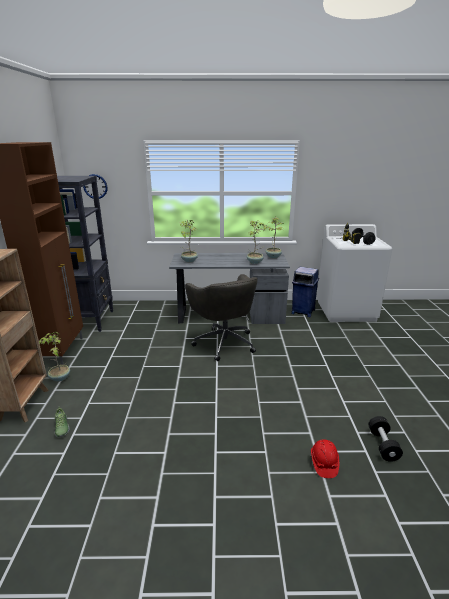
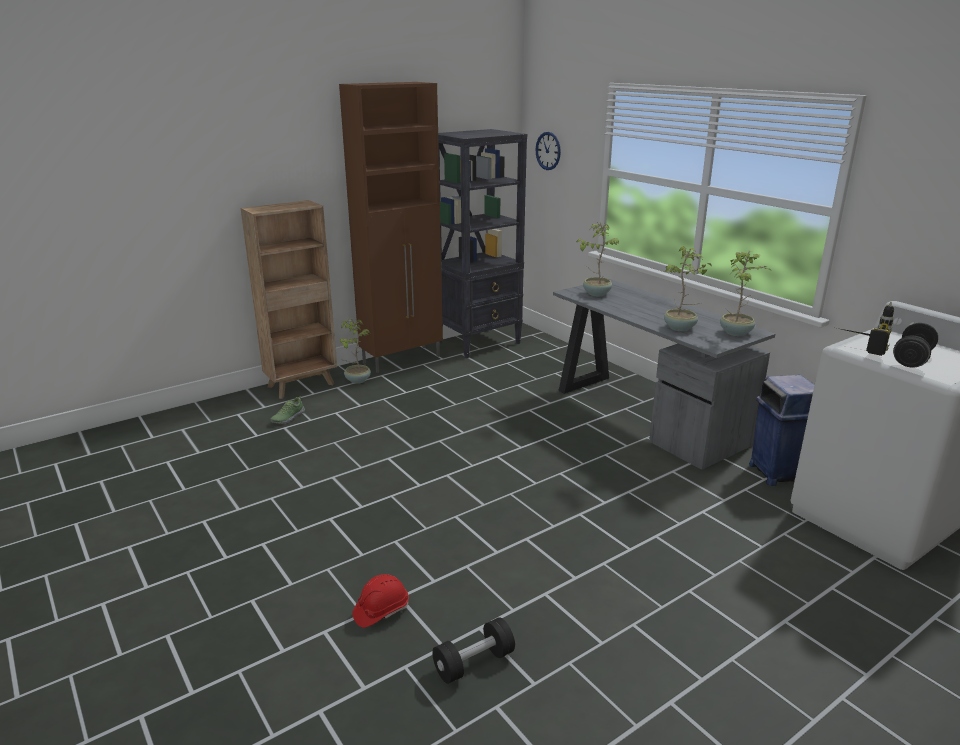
camera: 55 degrees right, 0 degrees up
grey office chair [185,274,258,361] -> none

